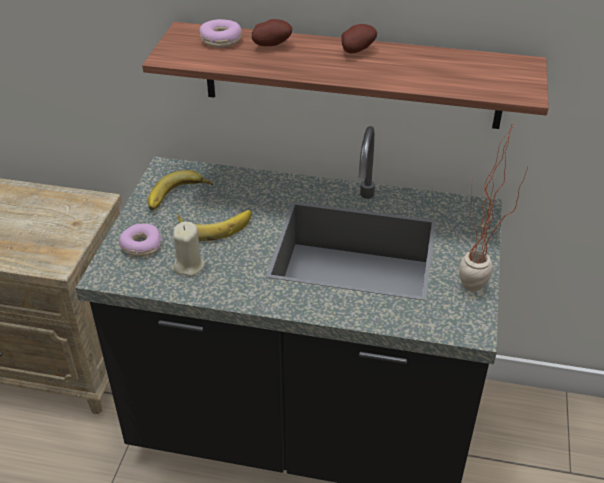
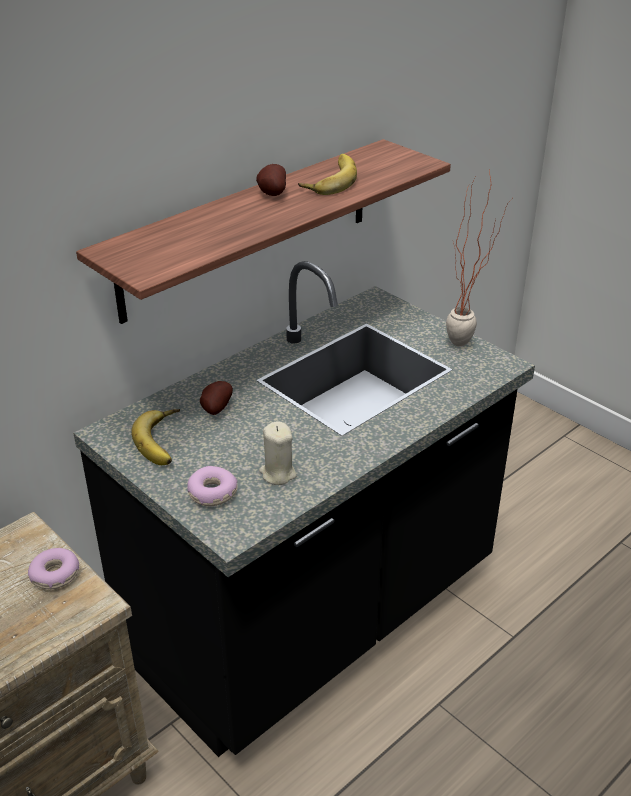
camera: 55 degrees left, 5 degrees down
banana [177,210,252,241] -> banana moved to [298,154,357,195]
donut [199,19,242,47] -> donut moved to [28,548,79,589]
potato [252,19,292,46] -> potato moved to [200,381,233,415]

